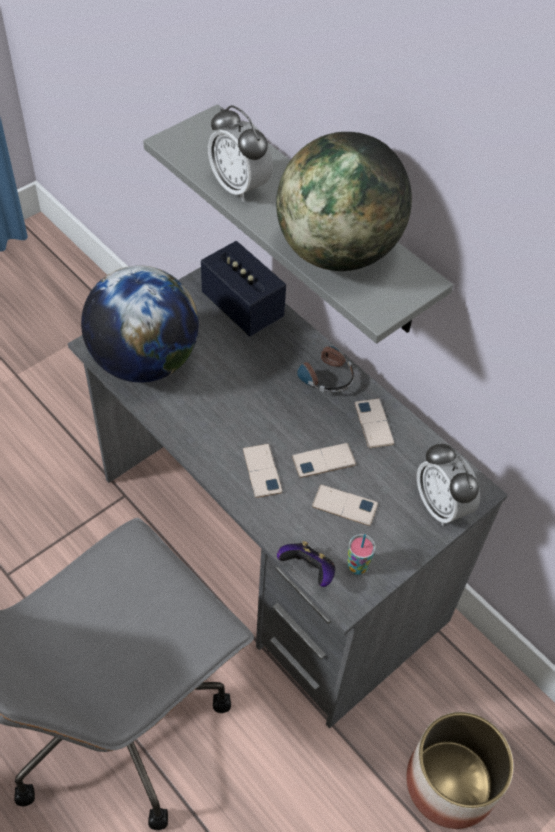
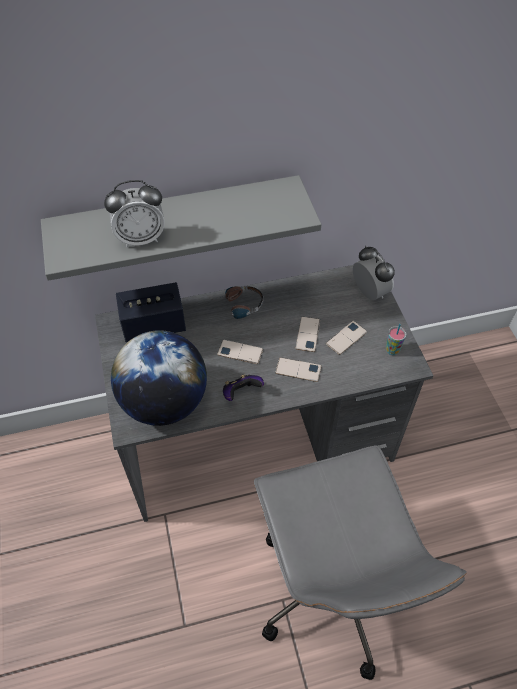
camera: 60 degrees left, 0 degrees up
globe [276,132,412,271] -> none
game controller [277,541,335,587] -> game controller moved to [223,375,264,401]
phone [355,398,394,448] -> phone moved to [217,340,263,364]
planter [406,712,514,829] -> none
alarm clock [417,442,480,526] -> alarm clock turned 120 degrees counterclockwise [353,246,395,300]

